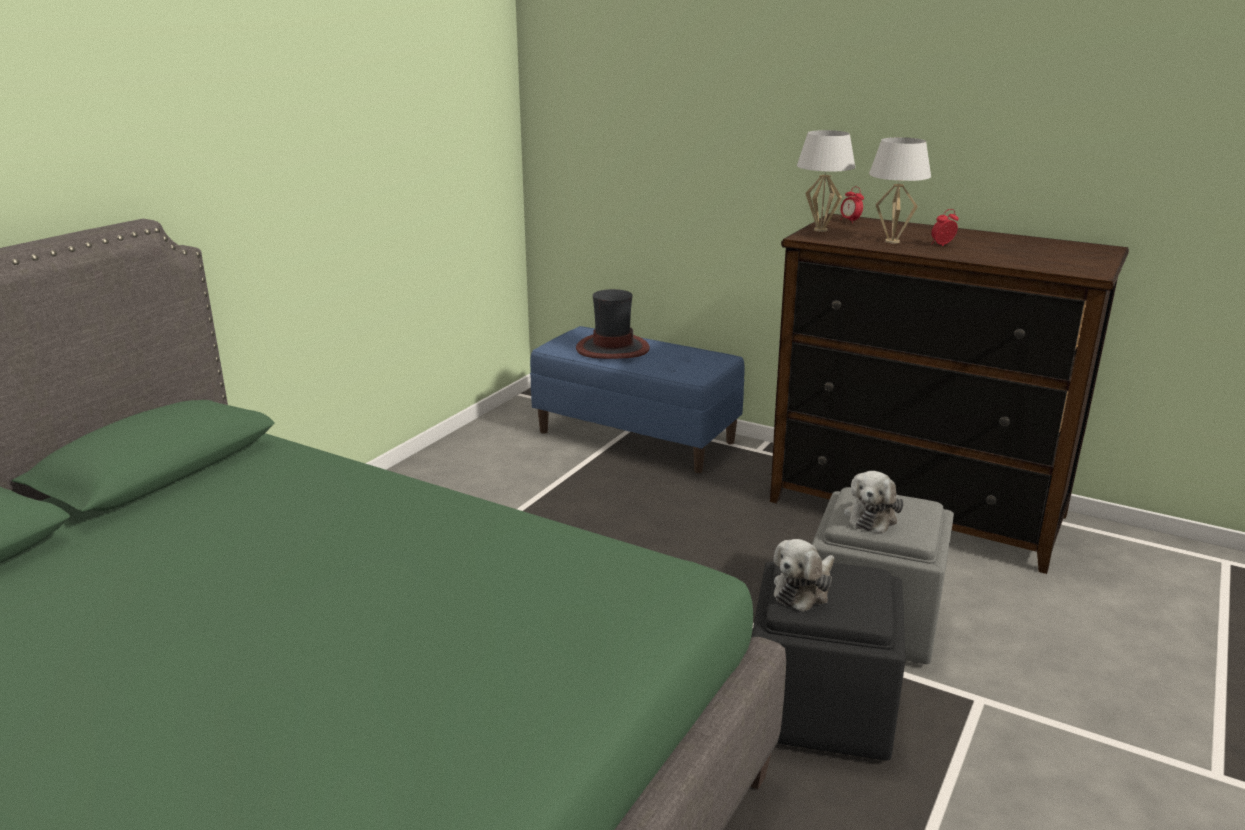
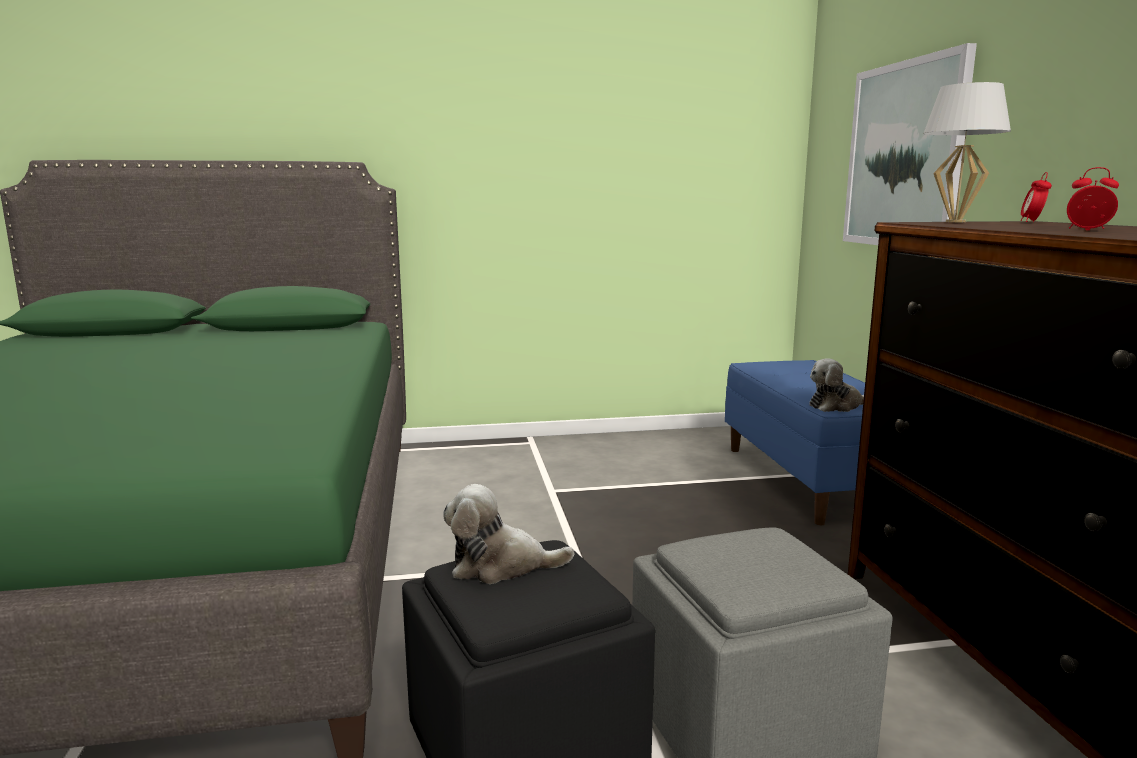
camera: 50 degrees right, 10 degrees down
hat [576,289,650,359] -> none
plush toy [844,471,904,533] -> plush toy moved to [809,358,864,412]
white table lamp [869,137,931,243] -> none
none -> picture [843,43,977,245]

